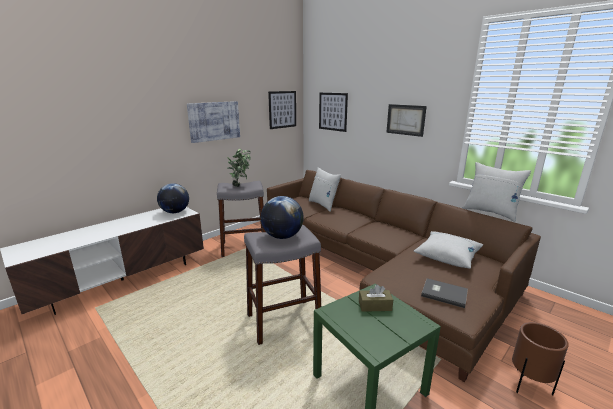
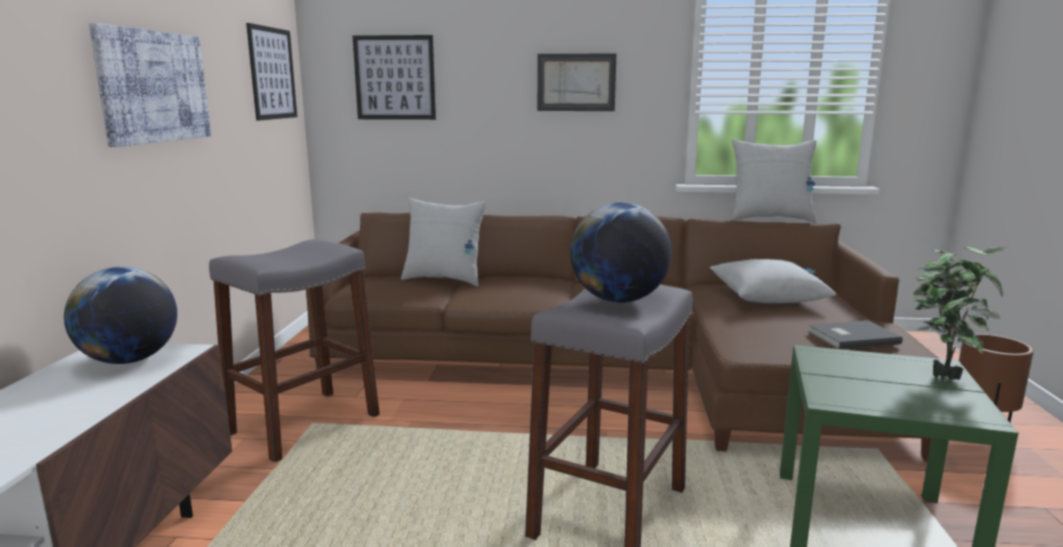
camera: 40 degrees left, 5 degrees down
potted plant [227,149,251,187] -> potted plant moved to [913,247,1005,380]
brown tissue box [359,284,393,312] -> none

